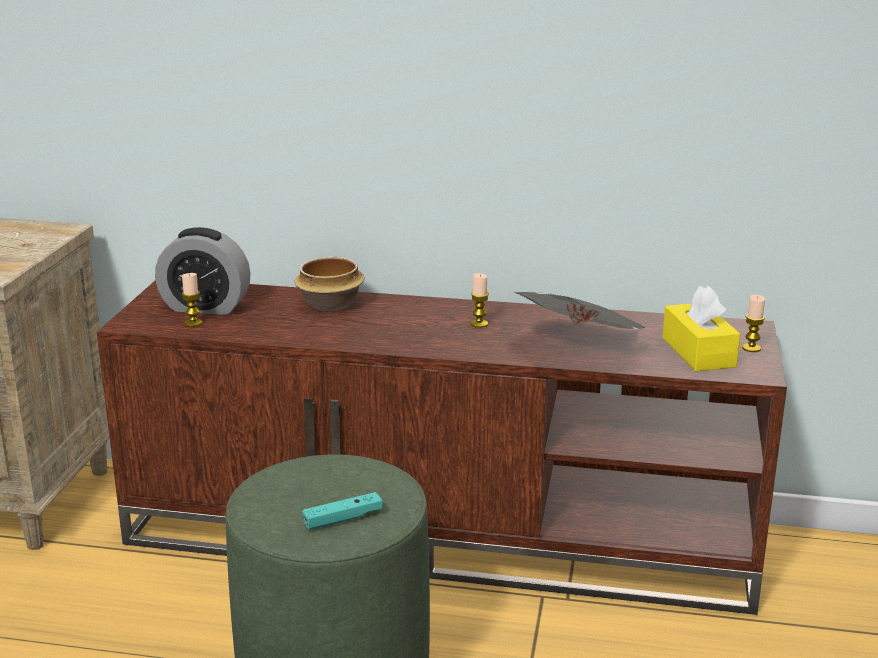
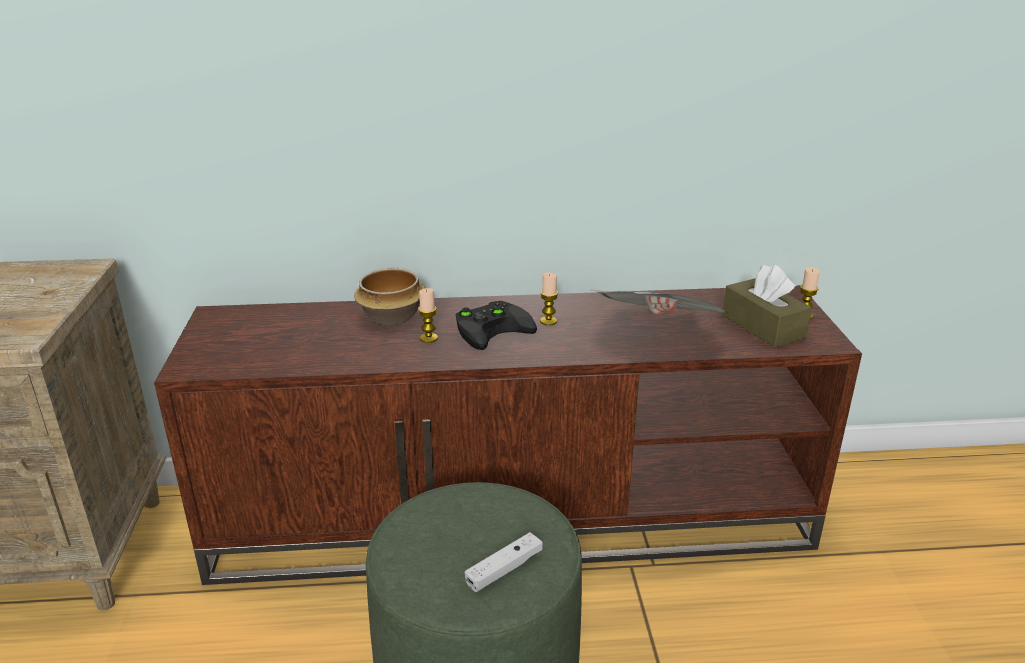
camera: 15 degrees left, 5 degrees up
alarm clock [155,227,251,315] -> none
candle [182,273,203,327] -> candle moved to [418,288,438,343]
turquoise game controller [302,492,383,530] -> white game controller [465,532,543,592]
yellow tissue box [662,286,740,371] -> brown tissue box [722,265,812,348]
none -> black game controller [455,301,537,350]

